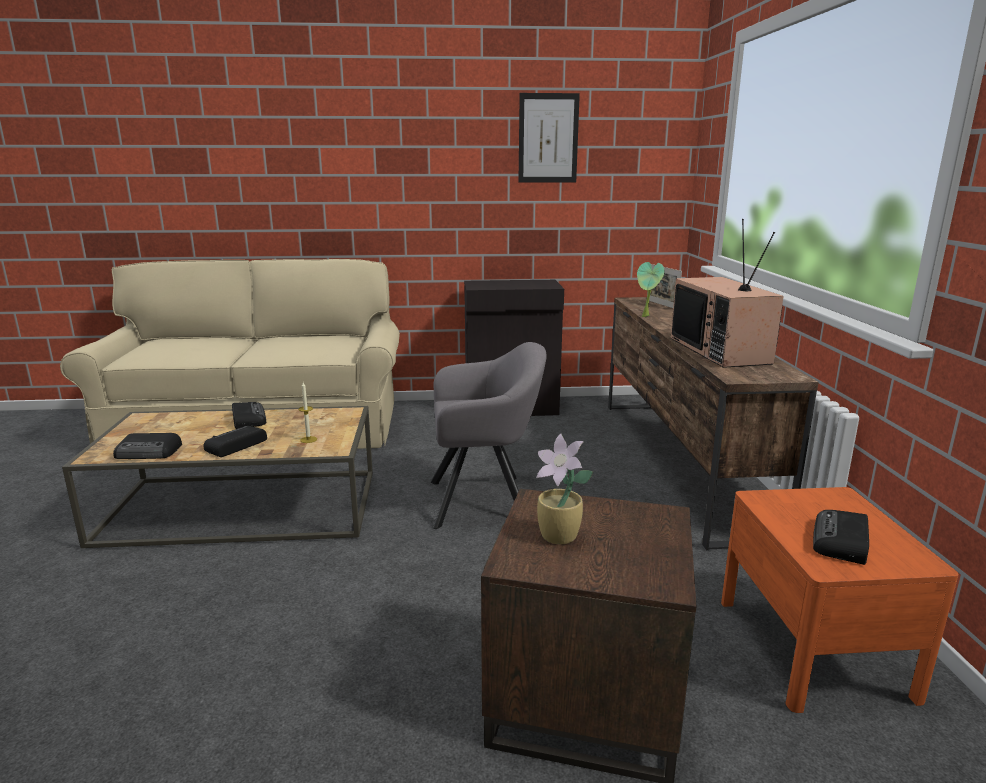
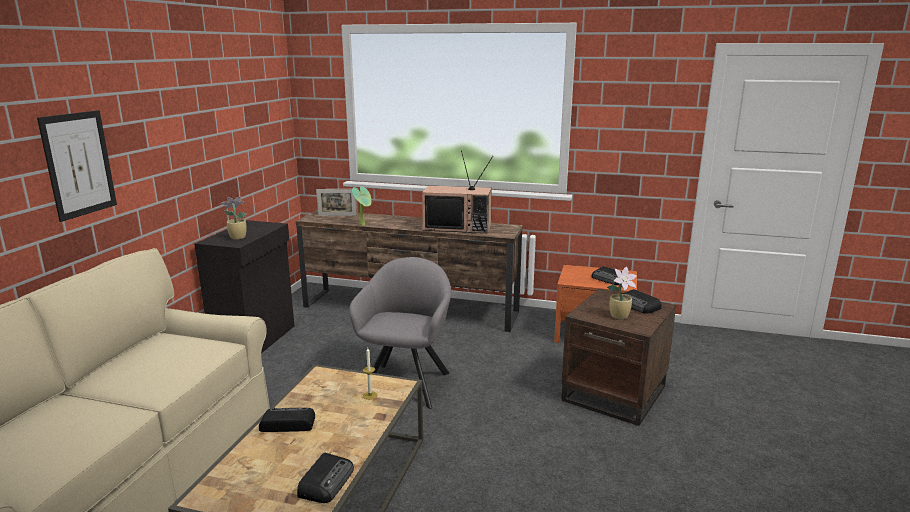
camera: 70 degrees left, 0 degrees up
radio [204,426,267,457] -> radio moved to [623,289,661,314]
picture [519,93,580,183] -> picture moved to [37,110,117,222]
none -> potted plant [220,196,247,239]

